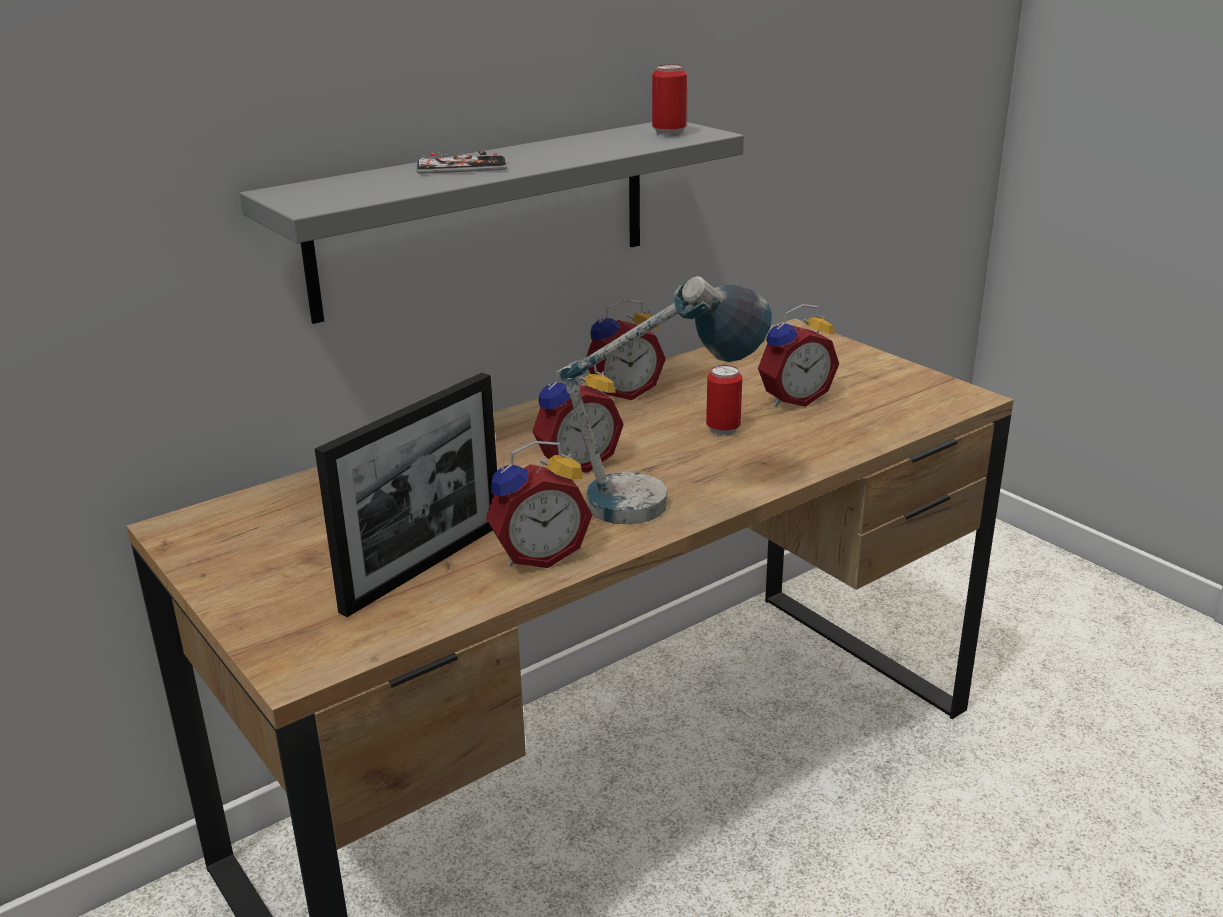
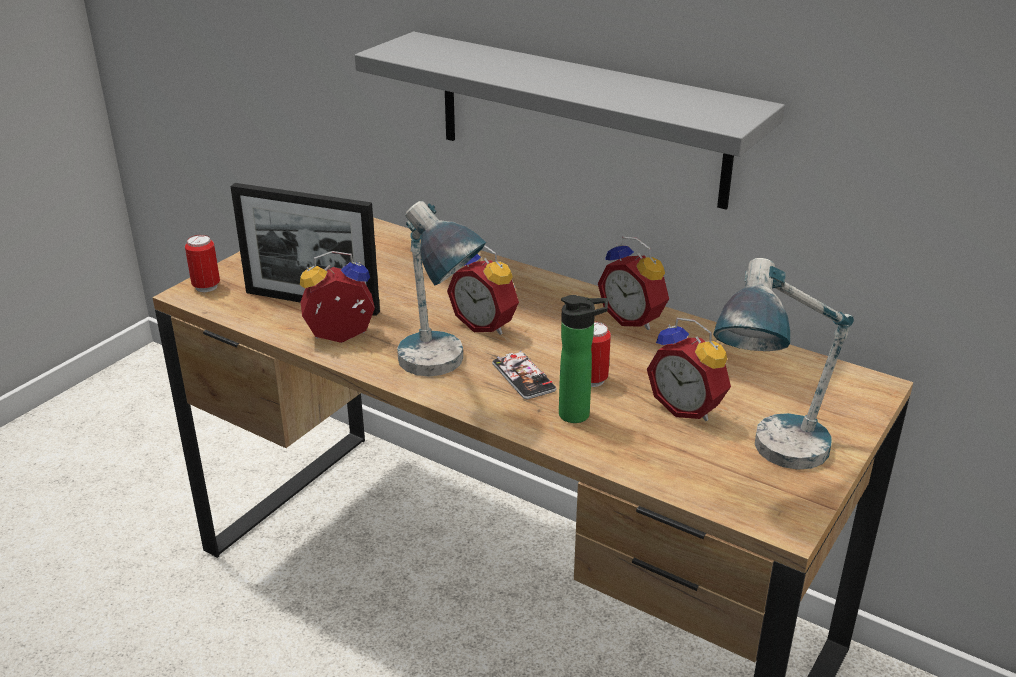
camera: 70 degrees right, 5 degrees up
phone [416,150,507,174] -> phone moved to [492,351,556,399]
alarm clock [486,441,592,568] -> alarm clock turned 120 degrees clockwise [300,251,375,343]
can [652,64,687,136] -> can moved to [185,235,220,292]
none -> bottle [559,295,608,423]
none -> table lamp [713,258,854,470]

